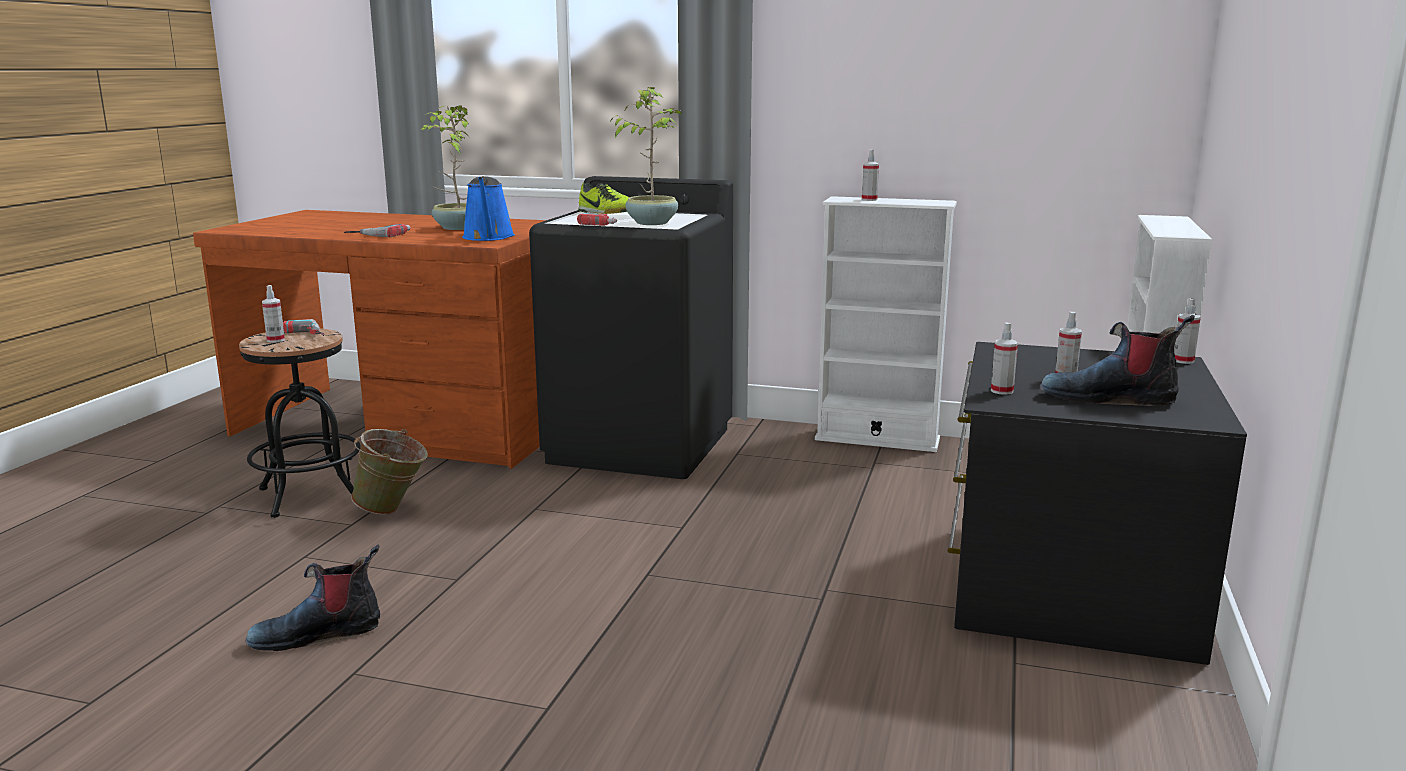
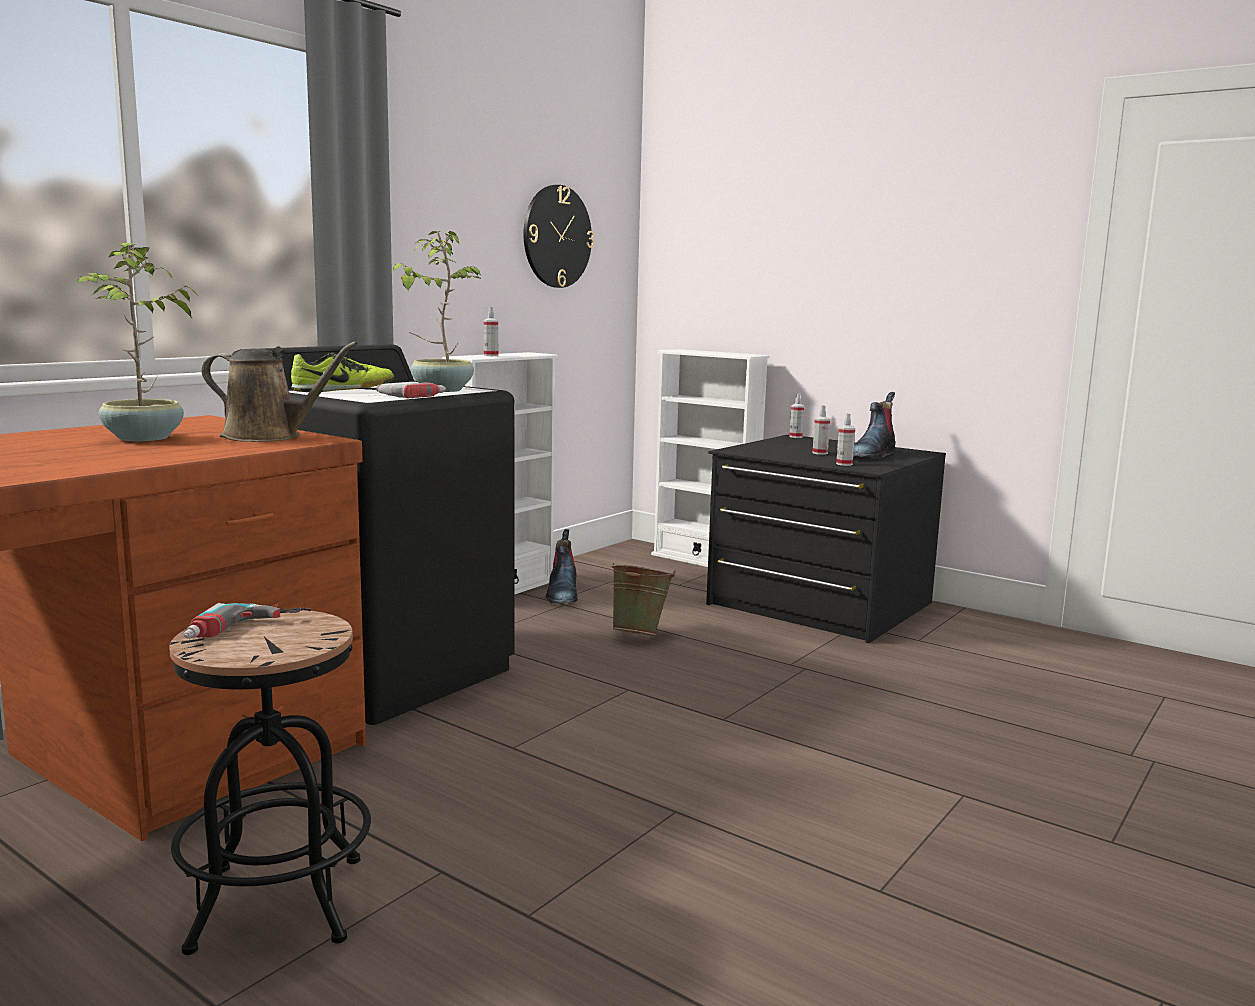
camera: 70 degrees left, 5 degrees down
boot [246,545,380,651] -> boot moved to [545,529,578,604]
spray bottle [262,285,285,342] -> none
power drill [344,224,411,237] -> none
green bucket [351,429,428,515] -> green bucket moved to [609,563,676,636]
blue watering can [462,176,515,241] -> brown watering can [202,341,358,442]
none -> wall clock [524,185,594,288]

